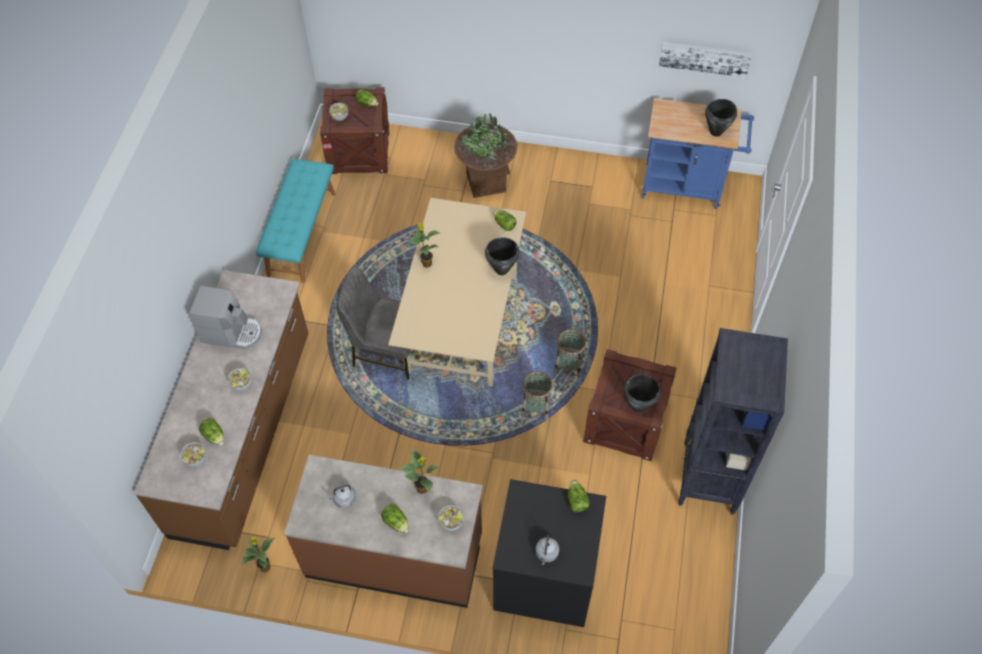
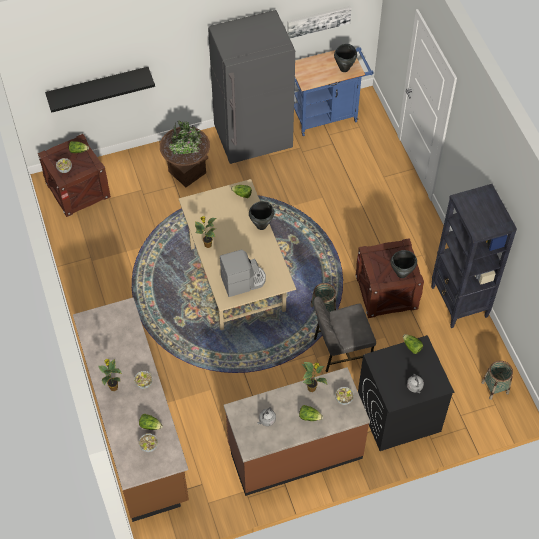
camera: 30 degrees left, 0 degrees up
coffee machine [189,285,262,350] -> coffee machine moved to [220,249,266,297]
potted plant [241,536,274,572] -> potted plant moved to [98,359,122,391]
turquoise bench [256,159,335,283] -> none
grey chair [337,267,410,380] -> grey chair moved to [313,297,376,372]
basket [554,329,586,378] -> basket moved to [482,361,513,400]
none -> black shelf [45,67,155,113]
none -> grey fridge [208,10,295,164]

